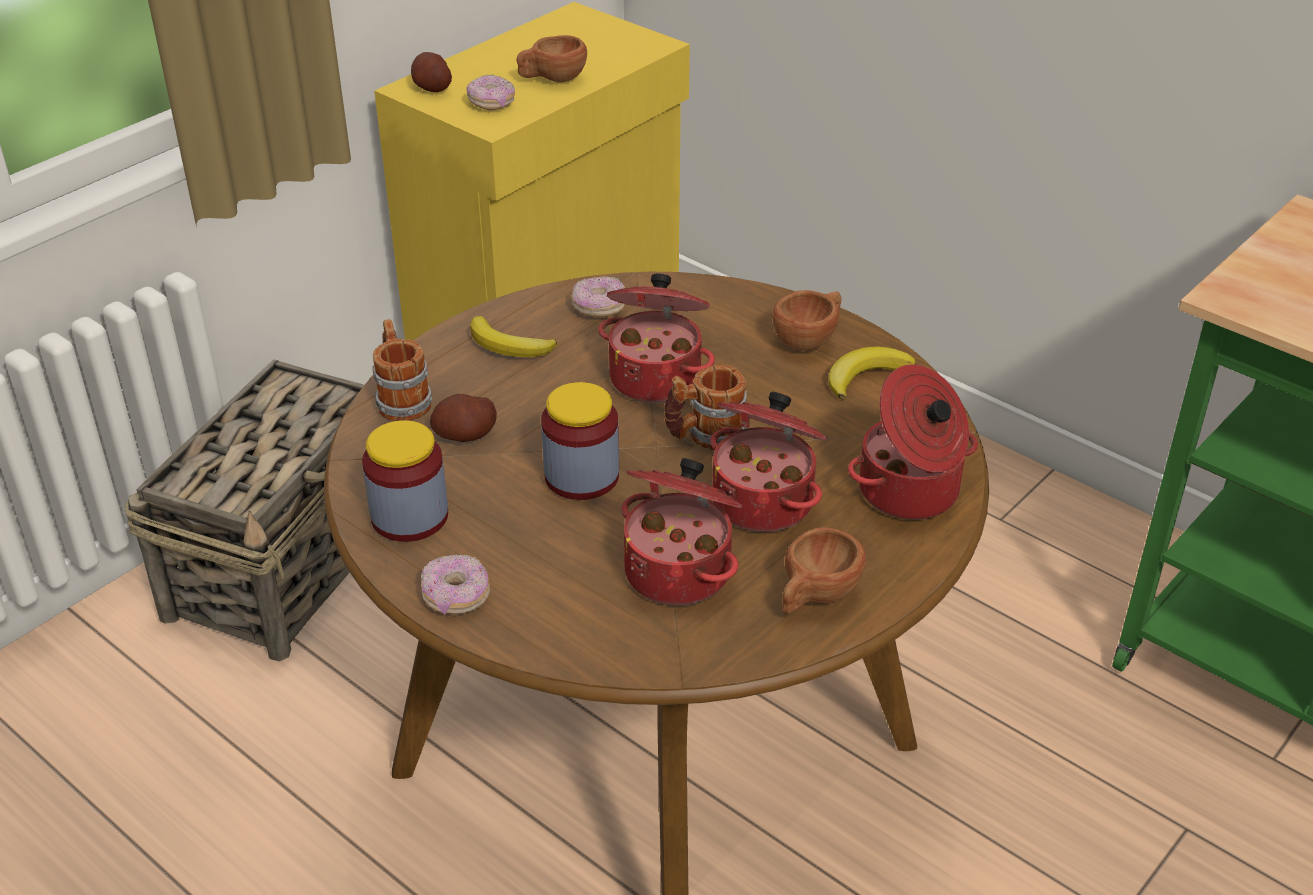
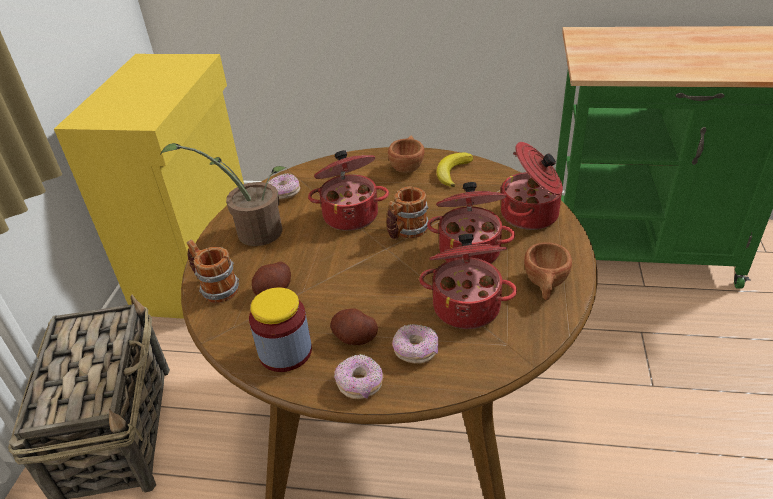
camera: 30 degrees left, 0 degrees up
potato [411,52,452,92] -> potato moved to [330,308,378,345]
donut [466,74,515,111] -> donut moved to [392,324,439,364]
banana [470,316,557,357] -> potted plant [161,143,286,246]
brown cup [516,35,587,82] -> none
jar [541,382,619,500] -> none

